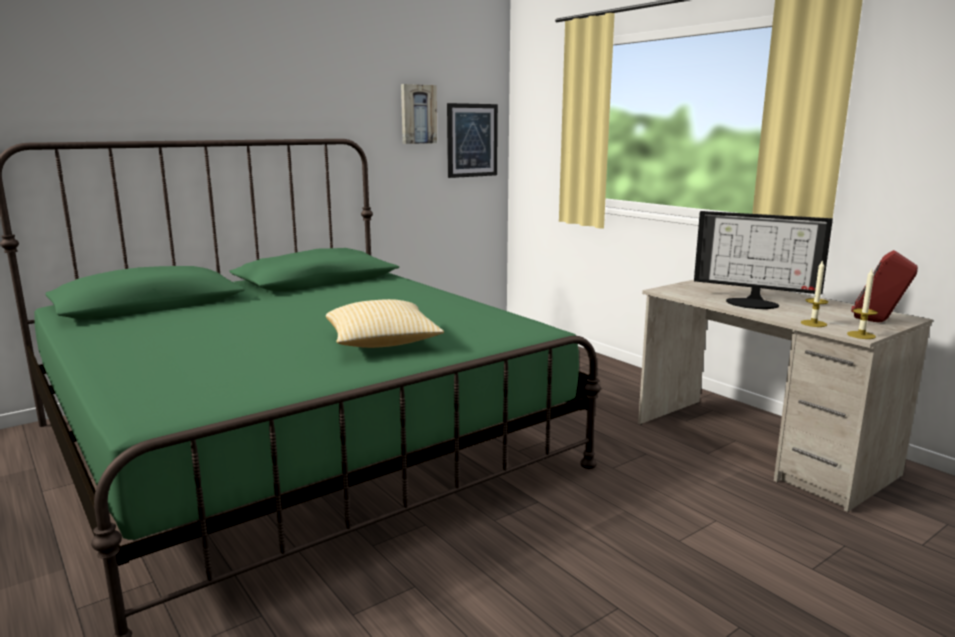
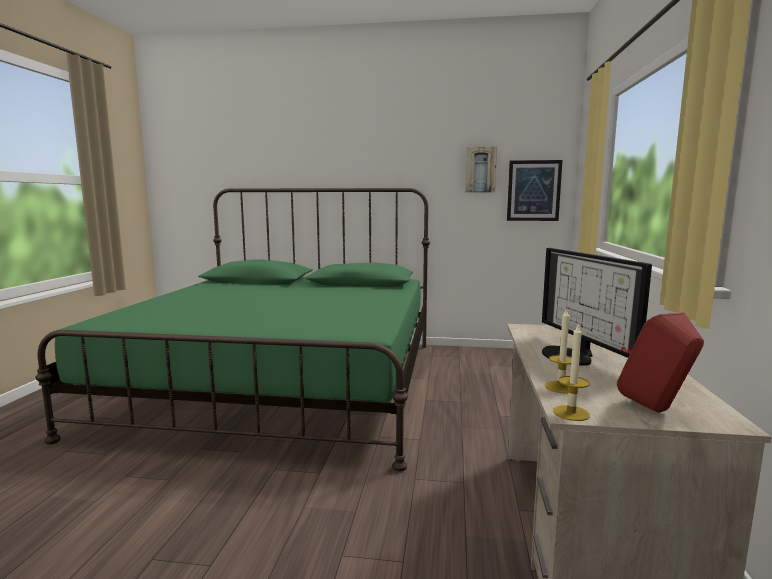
camera: 45 degrees right, 5 degrees down
pillow [326,299,444,348] -> none

